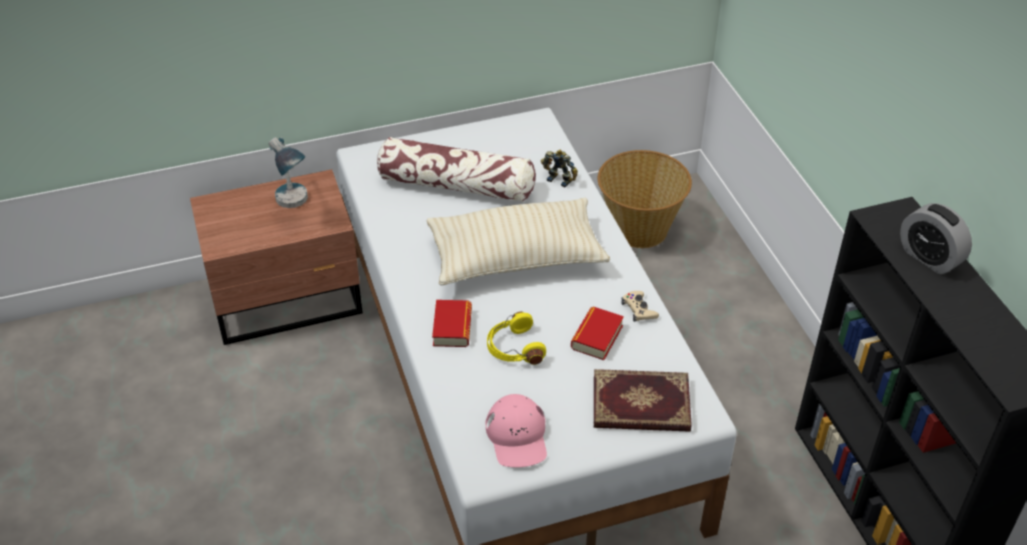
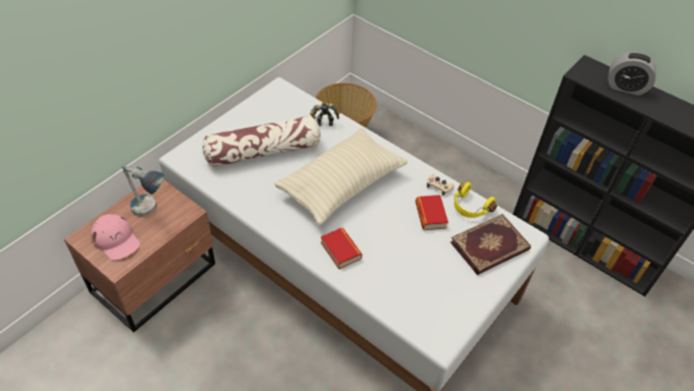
camera: 35 degrees left, 5 degrees up
pink cap [486,394,547,467] -> pink cap moved to [91,214,140,260]
yellow headphones [487,312,546,365] -> yellow headphones moved to [454,182,497,218]

